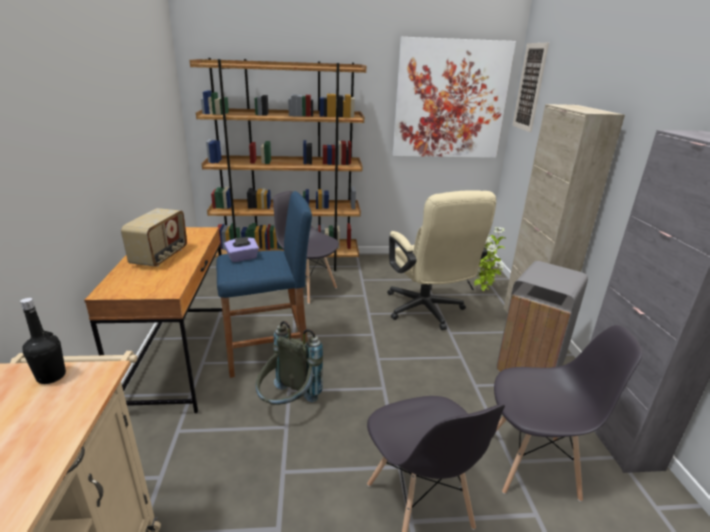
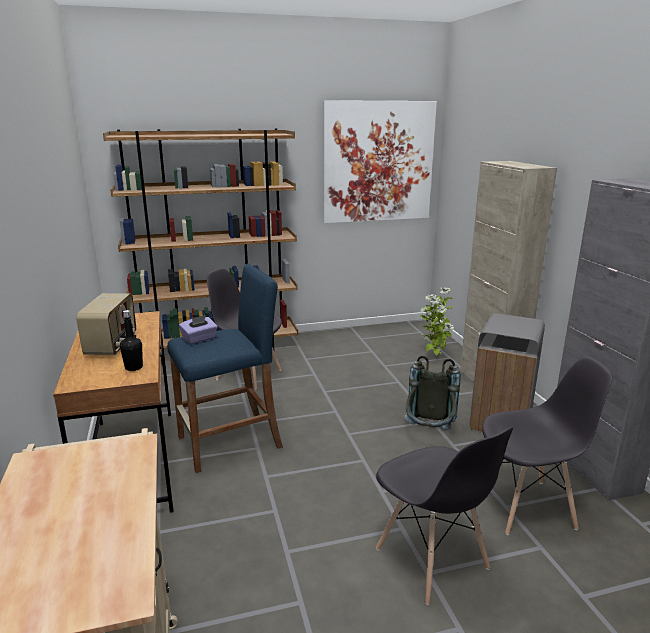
camera: 10 degrees left, 5 degrees down
black bottle [20,298,66,384] -> black bottle moved to [120,310,143,371]
grey backpack [256,321,323,405] -> grey backpack moved to [404,356,461,430]
beige office chair [387,190,496,330] -> none
picture [512,43,549,132] -> none

